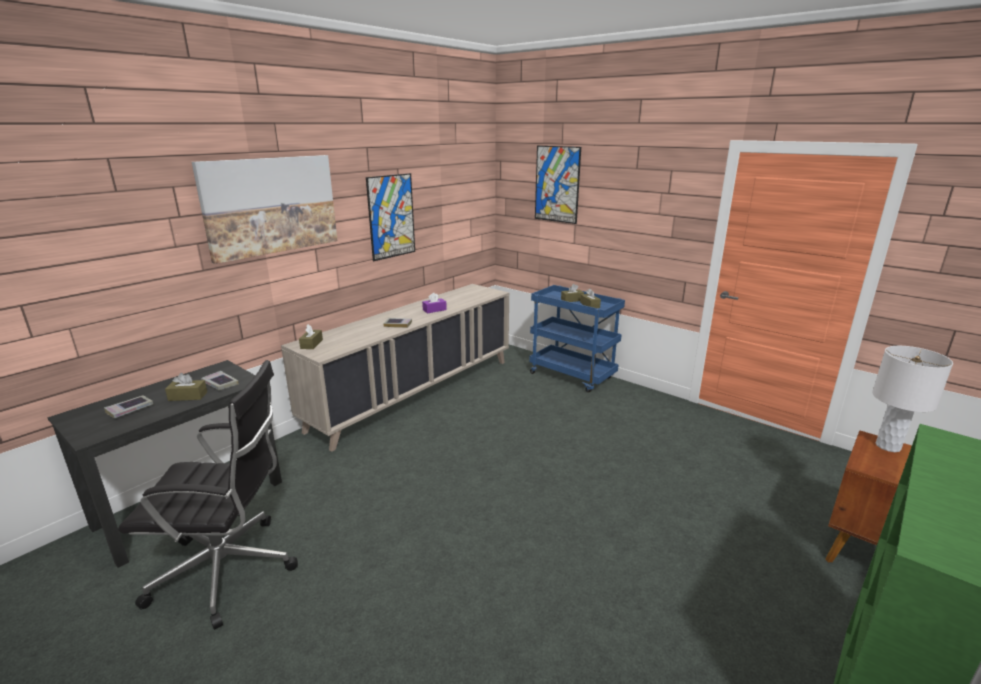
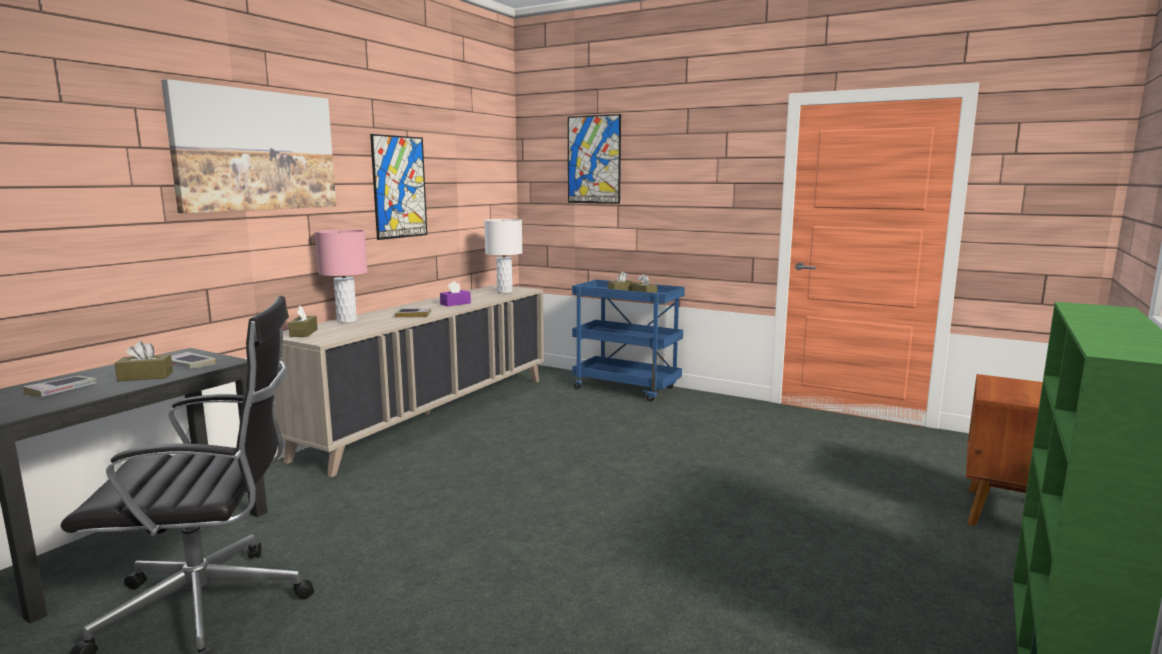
camera: 10 degrees left, 10 degrees down
white table lamp [872,346,953,452] -> white table lamp moved to [484,219,523,293]
none -> pink table lamp [315,229,368,323]

